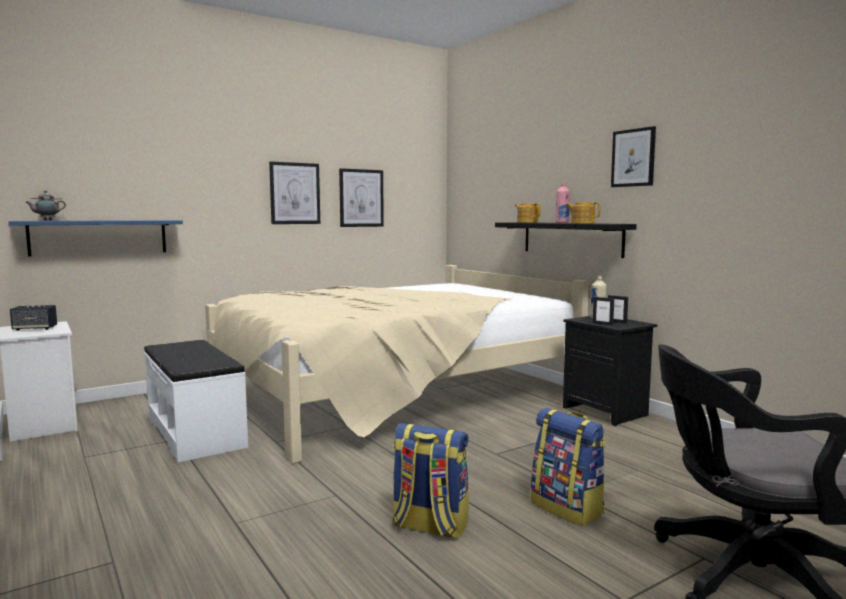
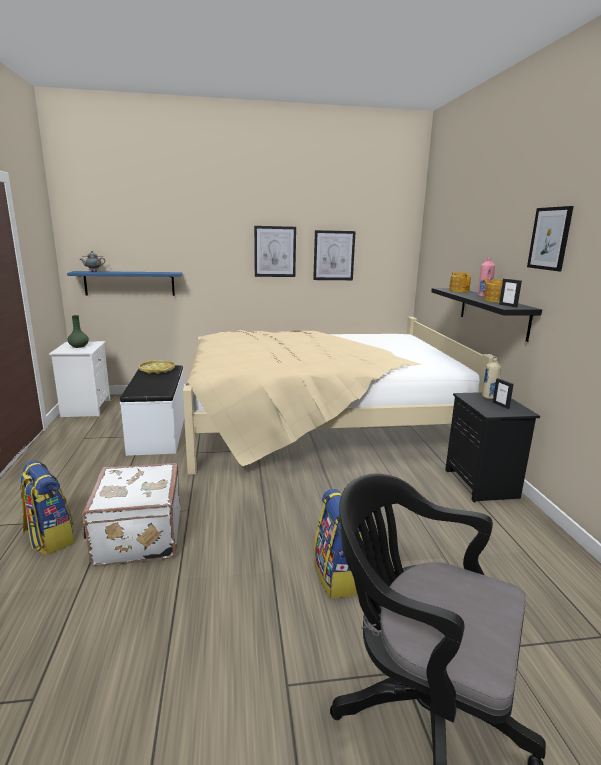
camera: 25 degrees right, 10 degrees up
speaker [10,305,57,331] -> green vase [68,315,89,348]
backpack [392,423,469,539] -> backpack moved to [21,460,74,555]
picture frame [593,297,614,325] -> picture frame moved to [499,279,522,307]
none -> white suitcase [82,463,180,566]
none -> yellow tray [139,360,175,374]

